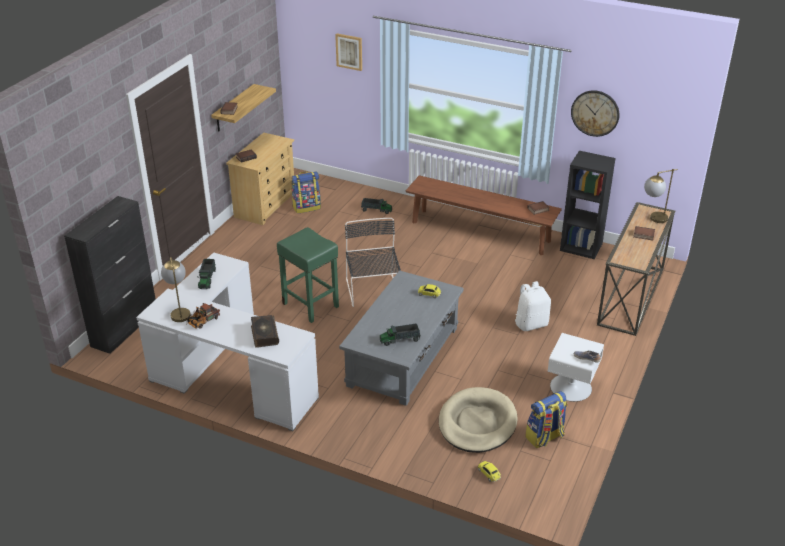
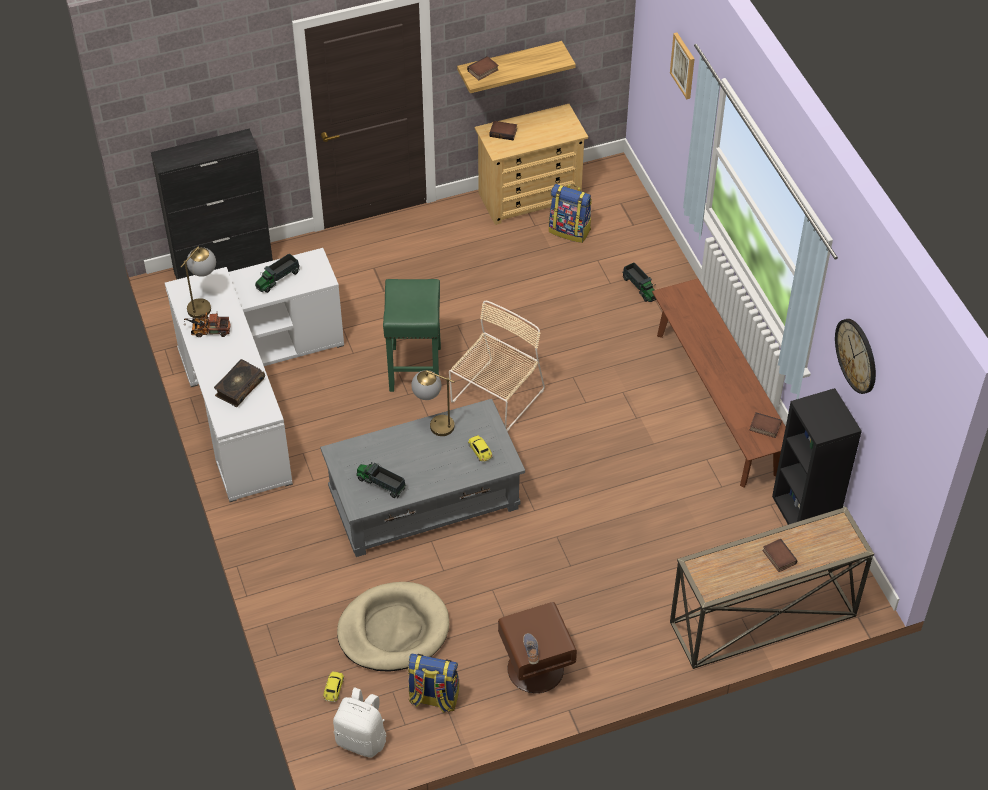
camera: 45 degrees right, 15 degrees up
black chair [345,218,401,307] -> beige chair [449,300,545,431]
white backpack [515,281,551,331] -> white backpack moved to [333,688,386,758]
white nightstand [548,333,604,402] -> brown nightstand [498,602,577,693]
table lamp [644,169,678,223] -> table lamp moved to [411,370,455,436]

